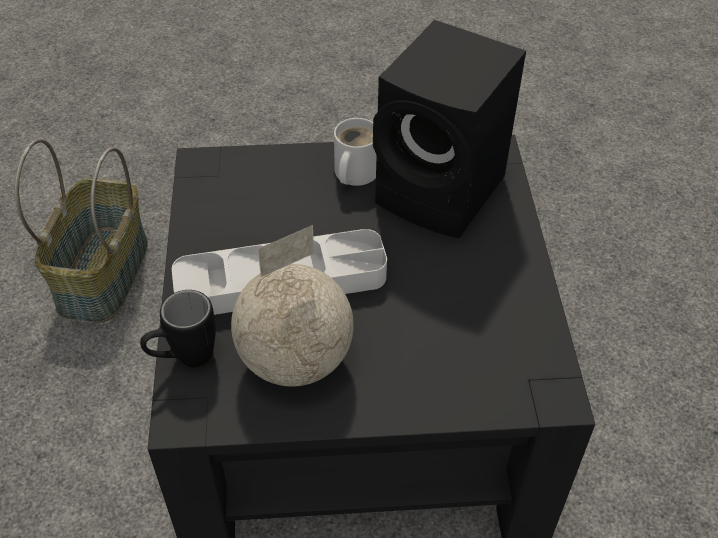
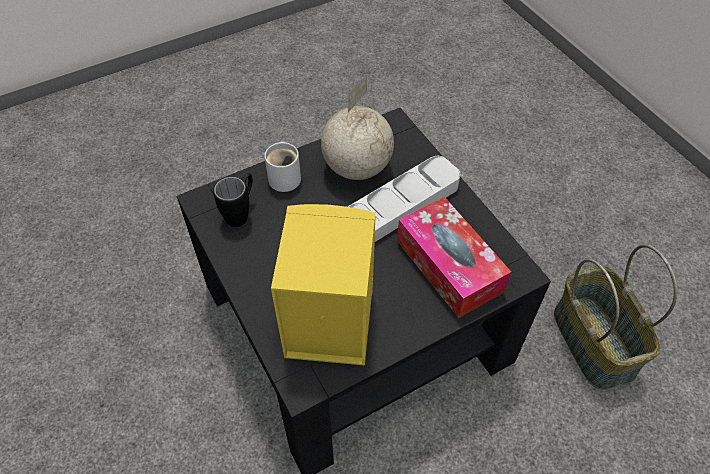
camera: 155 degrees right, 5 degrees up
black mug [140,290,216,368] -> black mug moved to [213,173,253,227]
white mug [334,118,377,186] -> white mug moved to [264,141,301,192]
black speaker [373,20,526,238] -> yellow speaker [271,204,376,366]
none -> tissue box [397,197,511,318]

